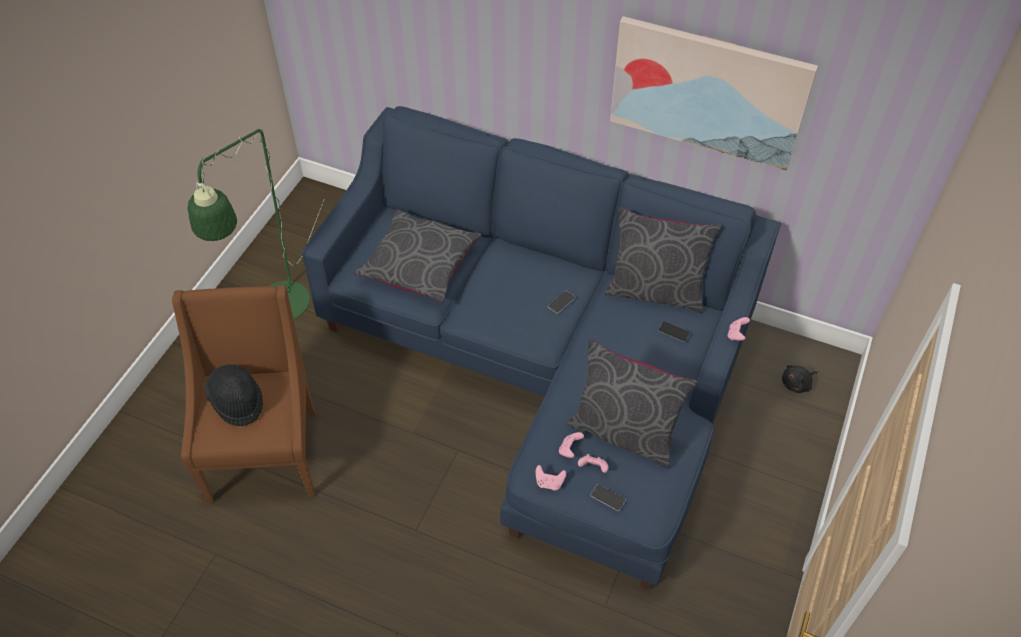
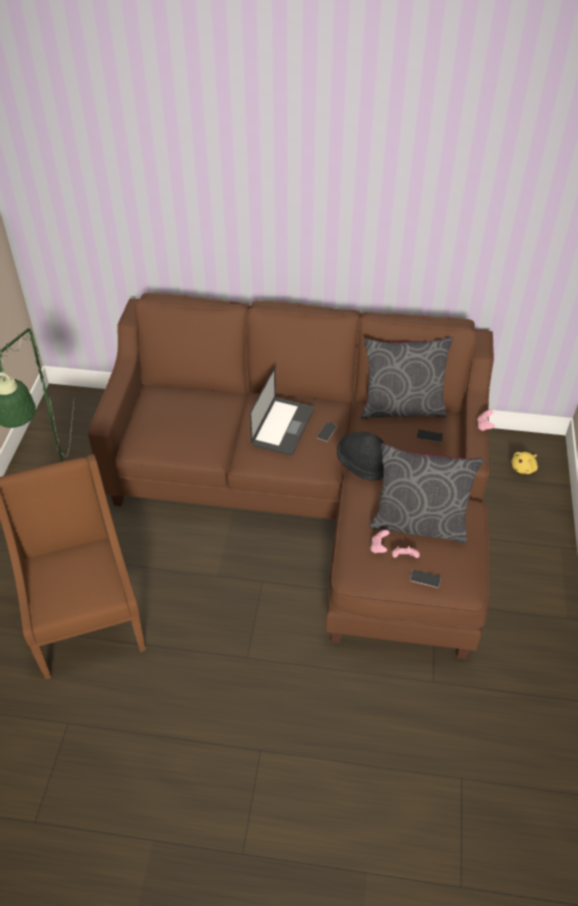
camera: 15 degrees left, 5 degrees down
black hat [204,364,263,426] -> black hat moved to [337,432,384,481]
blue sofa [302,106,781,590] -> brown sofa [88,293,494,659]
grey pillow [354,209,482,303] -> none
pink game controller [536,465,566,490] -> none
picture [610,16,818,171] -> none
black plush toy [782,365,817,393] -> yellow plush toy [511,452,538,474]
none -> laptop [250,367,314,455]

